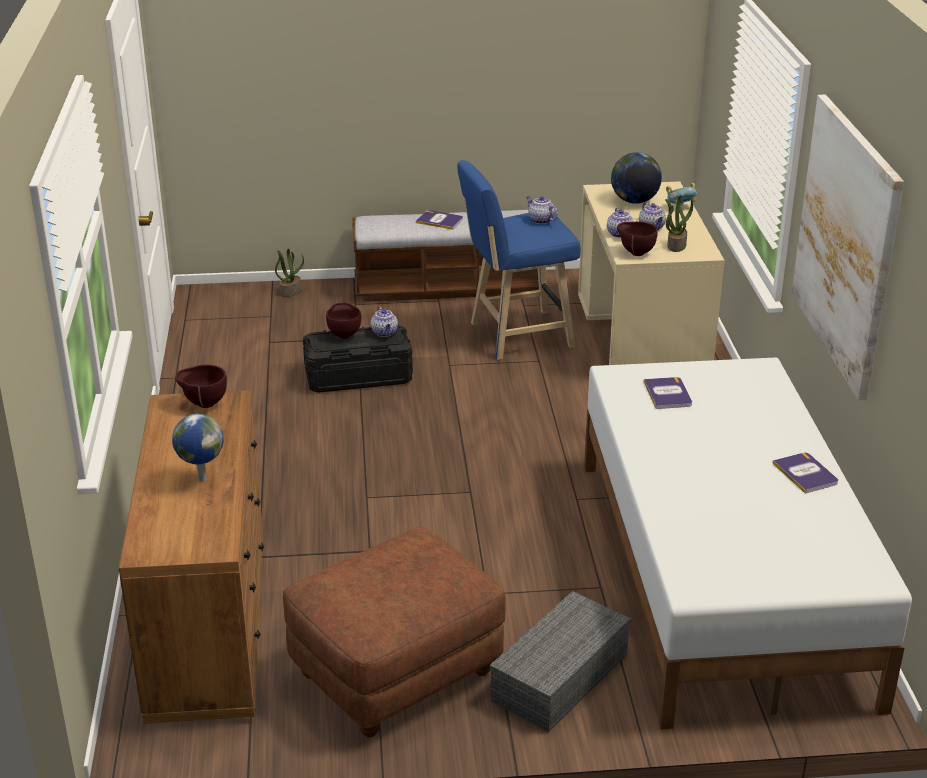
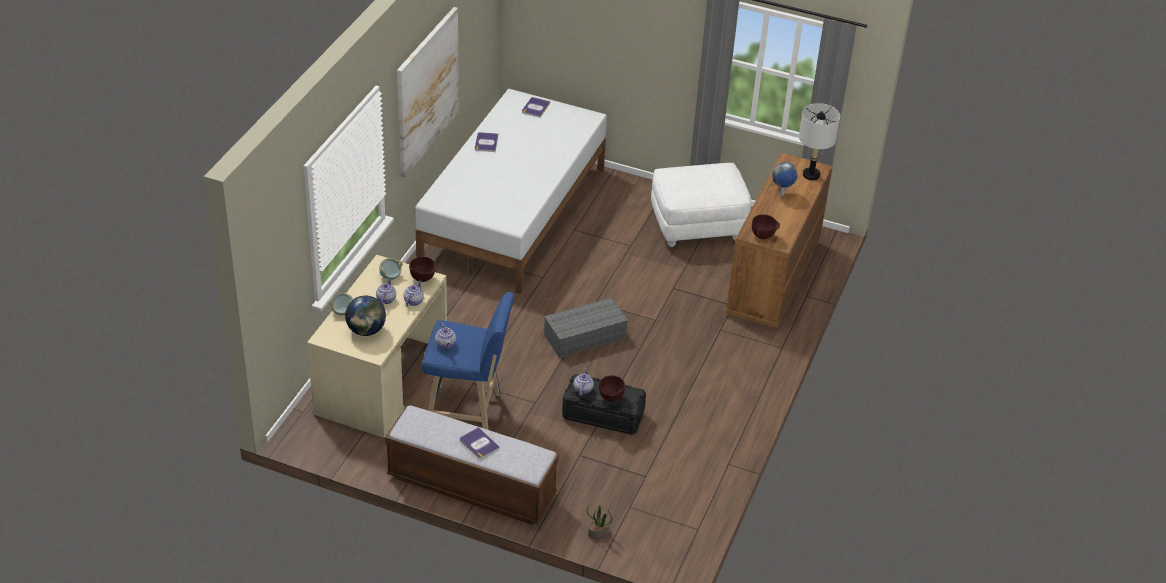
camera: 155 degrees left, 10 degrees up
brown ottoman [283,526,506,737] -> white ottoman [651,163,751,247]
grey storage box [490,591,631,732] -> grey storage box moved to [544,297,628,358]
book [644,377,692,409] -> book moved to [522,97,550,118]
potted plant [665,195,693,252] -> bowl [379,258,403,280]
none -> grey table lamp [799,103,840,180]

